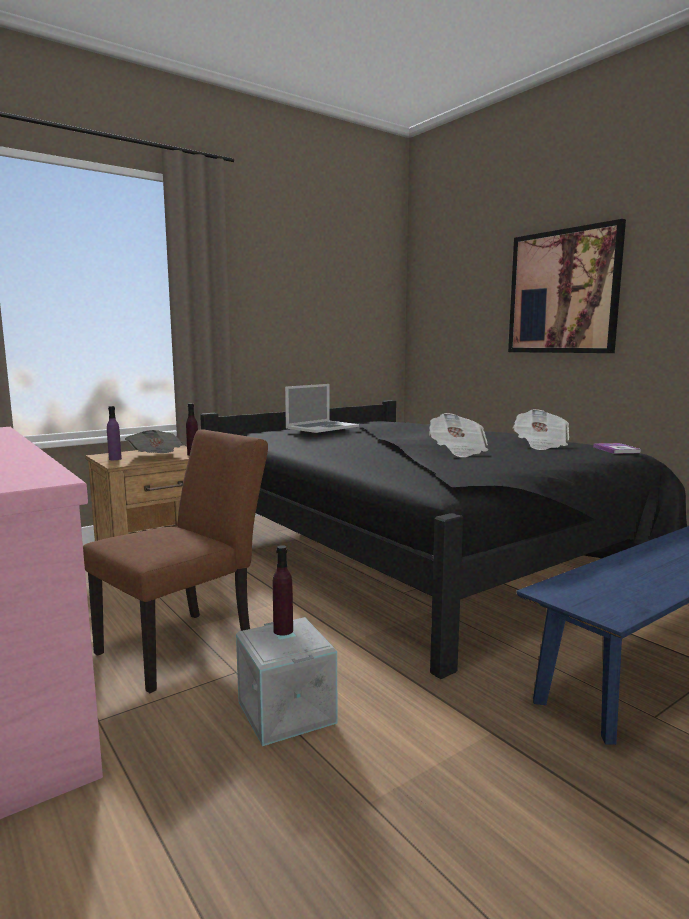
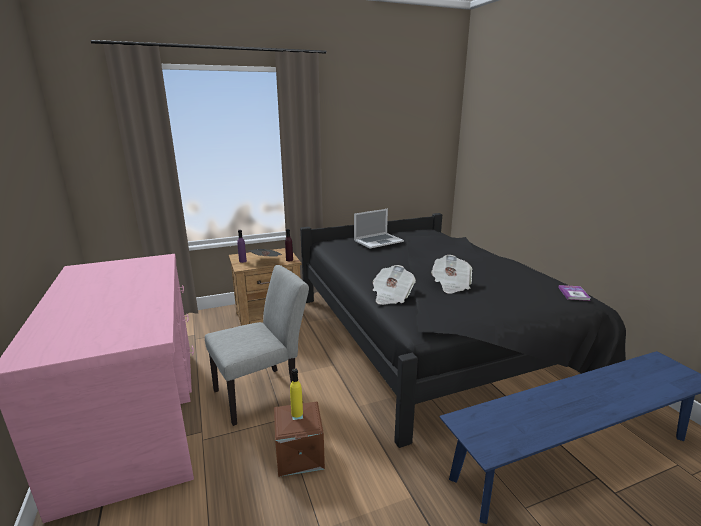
camera: 15 degrees right, 10 degrees up
brown chair [83,429,268,693] -> grey chair [205,265,309,426]
grey storage box [236,617,337,746] -> brown storage box [274,401,325,477]
purple bottle [273,545,293,636] -> yellow bottle [290,368,303,418]
picture [508,219,626,353] -> none
newspaper [513,409,569,450] -> newspaper moved to [372,265,416,305]

